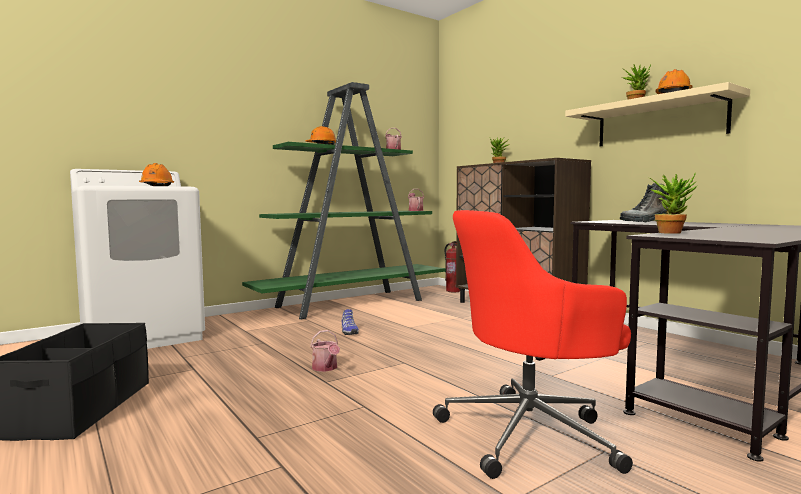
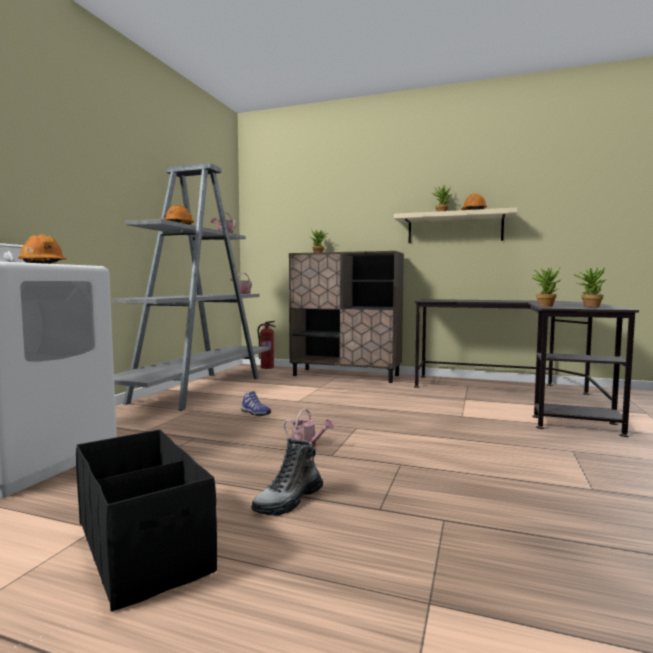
camera: 35 degrees left, 0 degrees up
green bookcase [242,82,445,320] -> grey bookcase [113,163,269,411]
red office chair [433,210,633,479] -> none
boot [620,183,669,222] -> boot moved to [251,438,323,516]
none -> potted plant [573,267,607,307]

